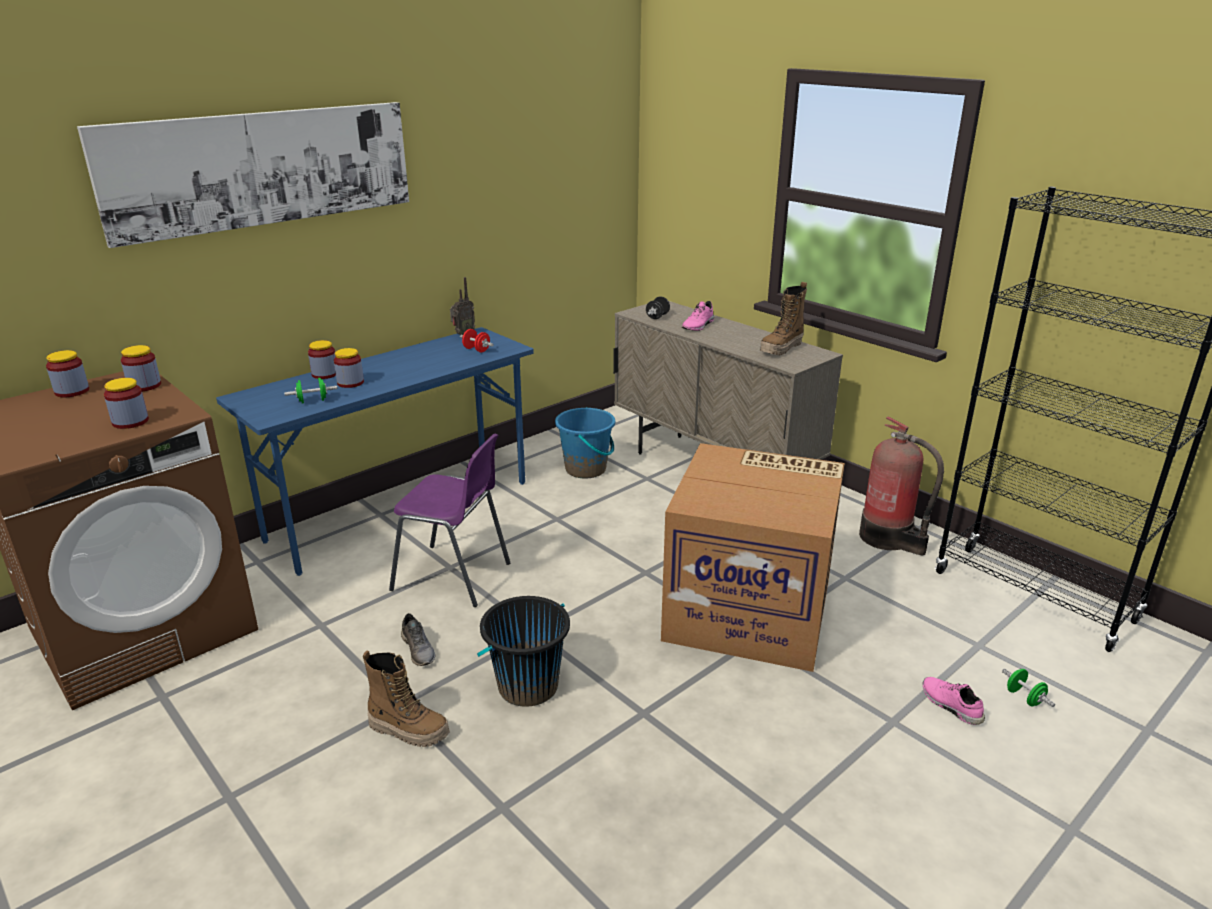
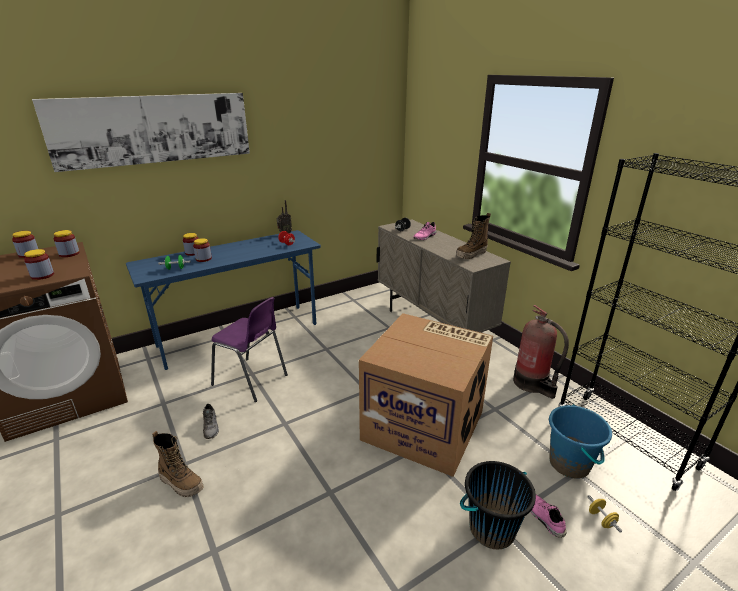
camera: 10 degrees right, 0 degrees up
black bucket [477,596,570,707] -> black bucket moved to [460,461,536,550]
blue bucket [555,407,615,479] -> blue bucket moved to [549,404,612,479]
green dumbbell [1002,669,1055,707] -> yellow dumbbell [587,495,622,533]

